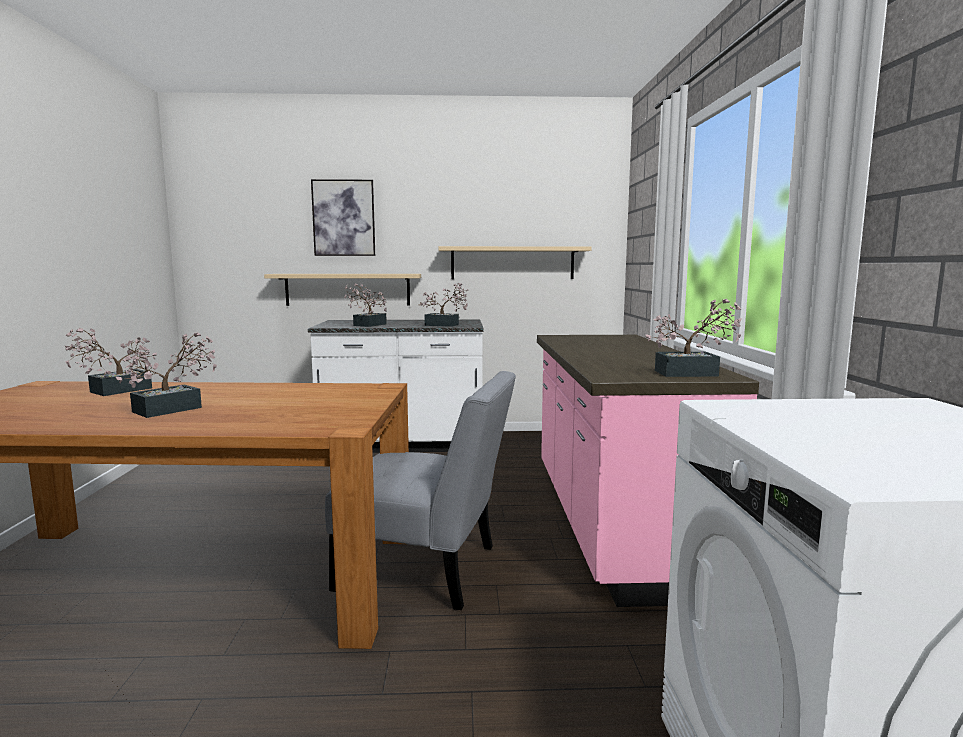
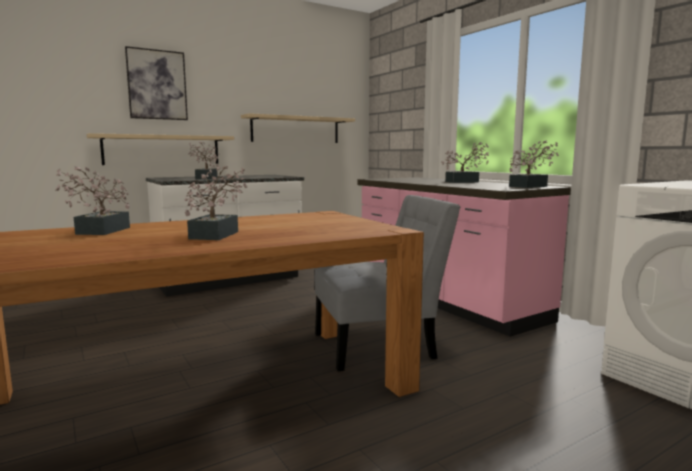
camera: 30 degrees left, 0 degrees up
potted plant [418,283,468,327] -> potted plant moved to [441,142,489,183]

